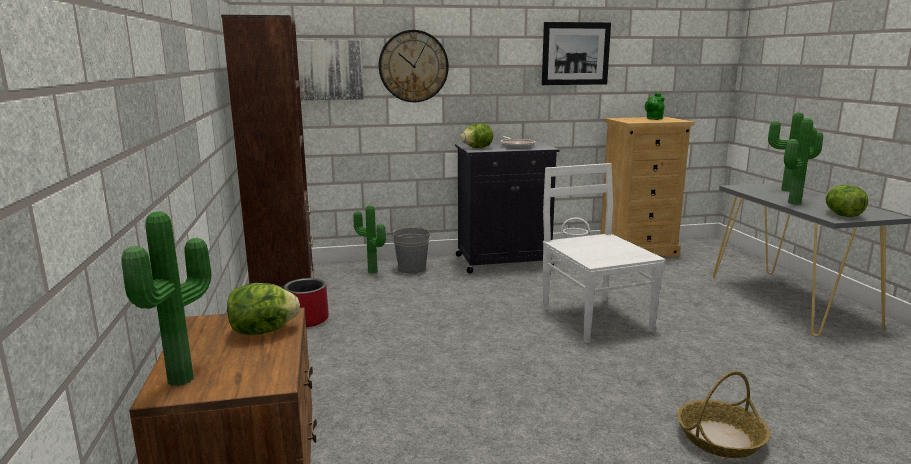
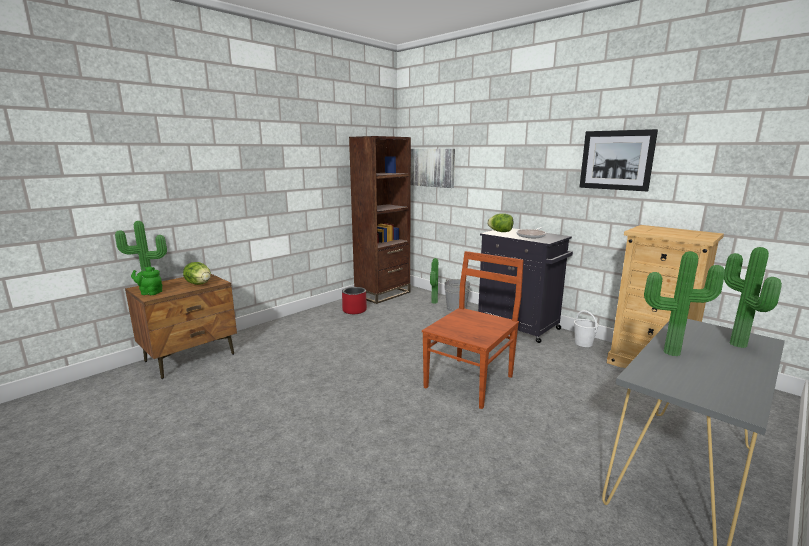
camera: 55 degrees right, 0 degrees up
wall clock [379,30,449,102] -> none
white chair [543,163,665,343] -> brown chair [422,251,524,409]
green teapot [645,92,665,120] -> green teapot moved to [131,267,162,295]
basket [677,371,770,458] -> none
lettuce [825,185,868,217] -> none

